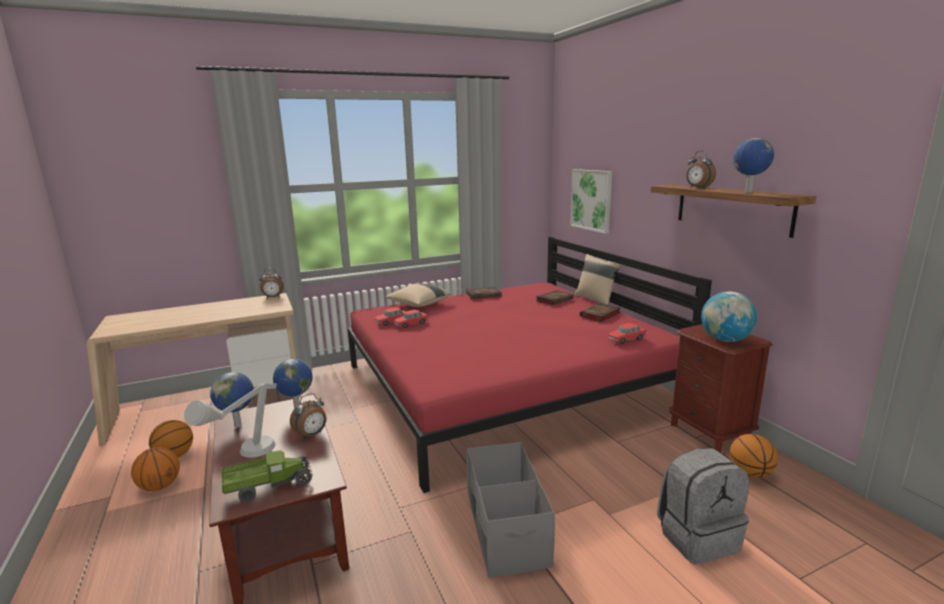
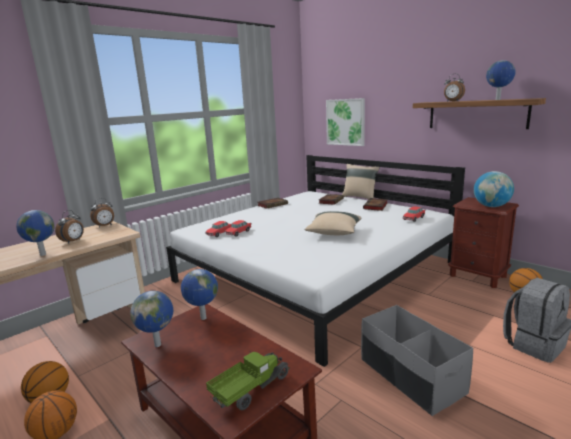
camera: 20 degrees left, 0 degrees up
grey table lamp [184,383,277,458] -> none
alarm clock [290,393,326,439] -> alarm clock moved to [55,210,84,244]
red bed [348,237,712,493] -> white bed [166,155,465,367]
beige pillow [385,283,451,307] -> beige pillow moved to [305,211,361,235]
none -> globe [16,210,55,256]

